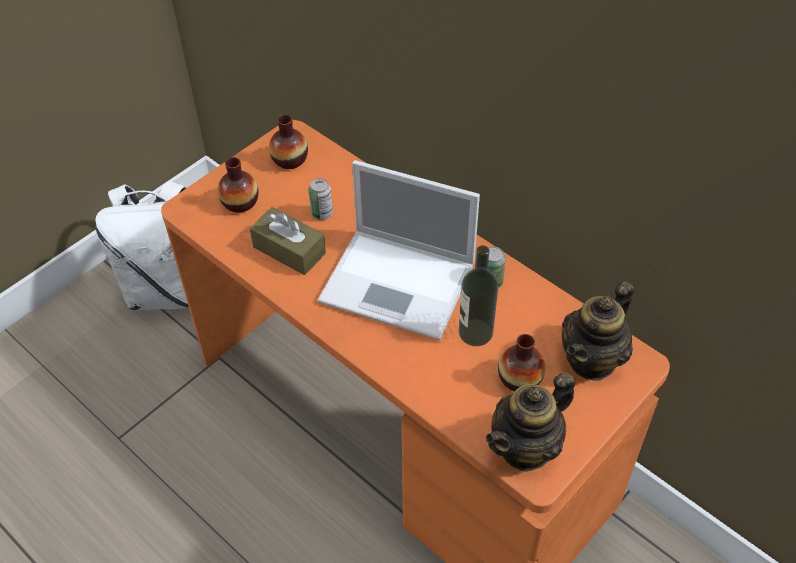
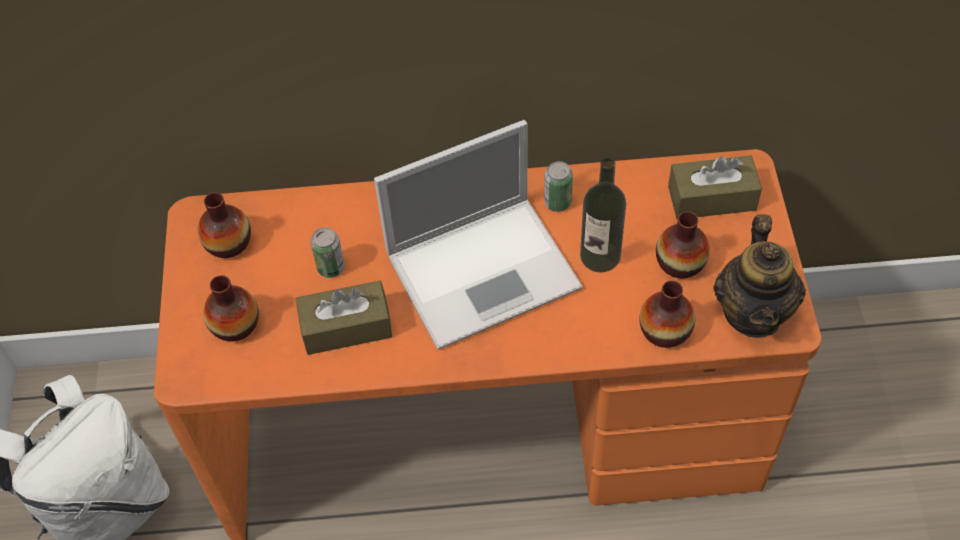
camera: 45 degrees left, 5 degrees up
teapot [562,281,634,381] -> brown tissue box [668,155,762,219]
none -> vase [639,281,695,348]

